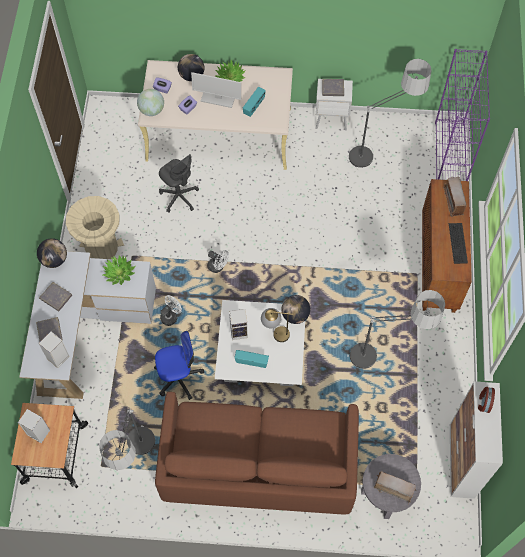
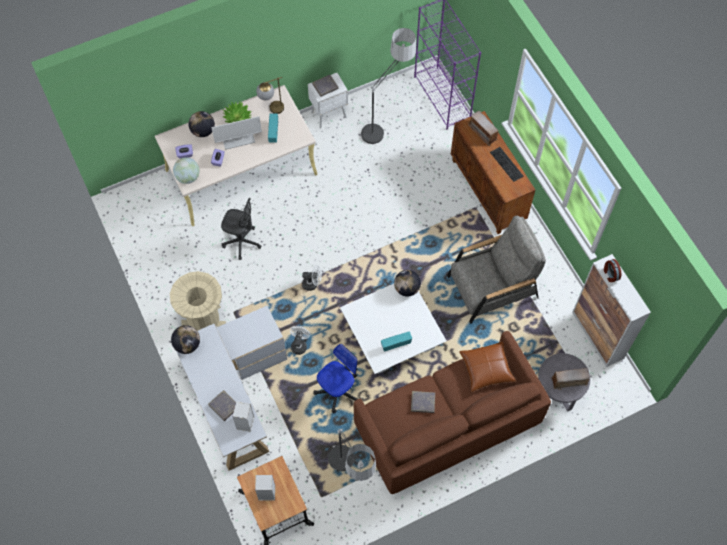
camera: 30 degrees left, 0 degrees up
grey book [39,282,72,311] -> grey book moved to [411,391,435,413]
potted plant [102,255,135,285] -> none
speaker [229,309,248,340] -> none
table lamp [261,308,293,342] -> table lamp moved to [256,77,284,114]
floor lamp [347,290,445,369] -> grey armchair [447,216,546,324]
none -> brown pillow [459,342,516,392]

